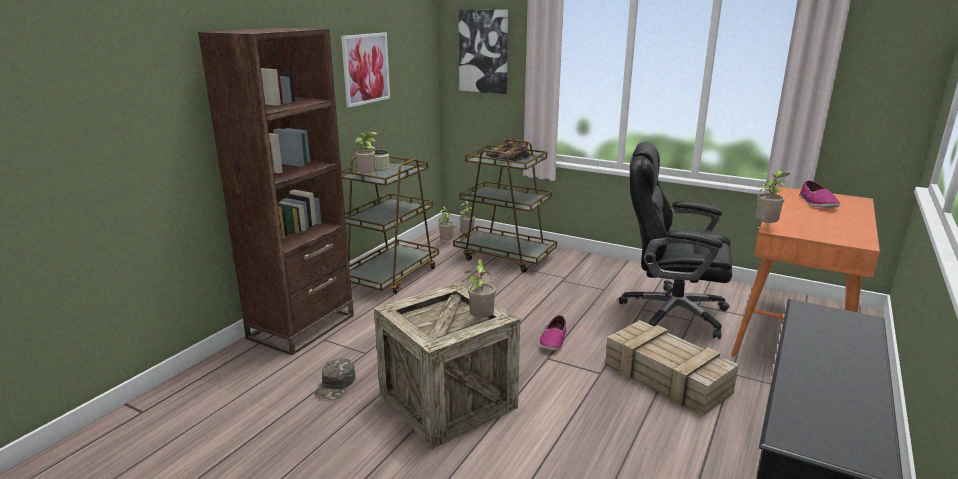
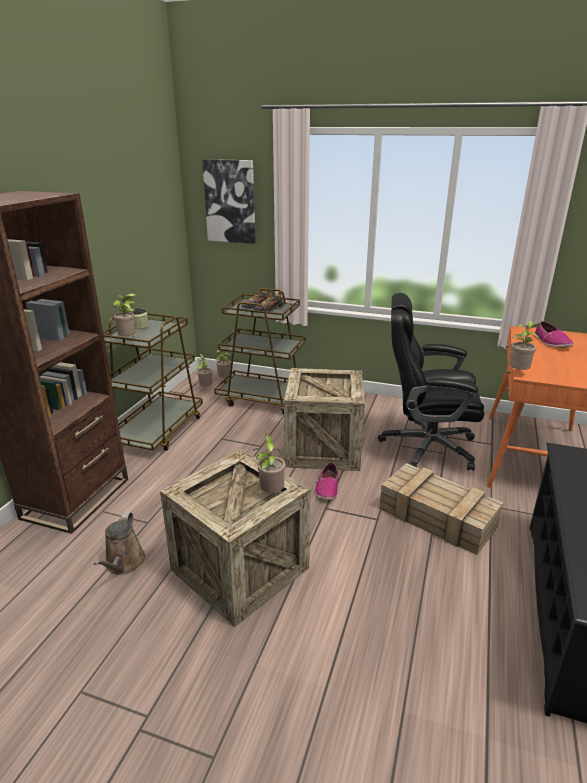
camera: 10 degrees left, 5 degrees up
green cap [314,358,356,400] -> brown watering can [94,512,146,575]
picture [341,33,390,107] -> none
none -> crate [284,368,365,471]

